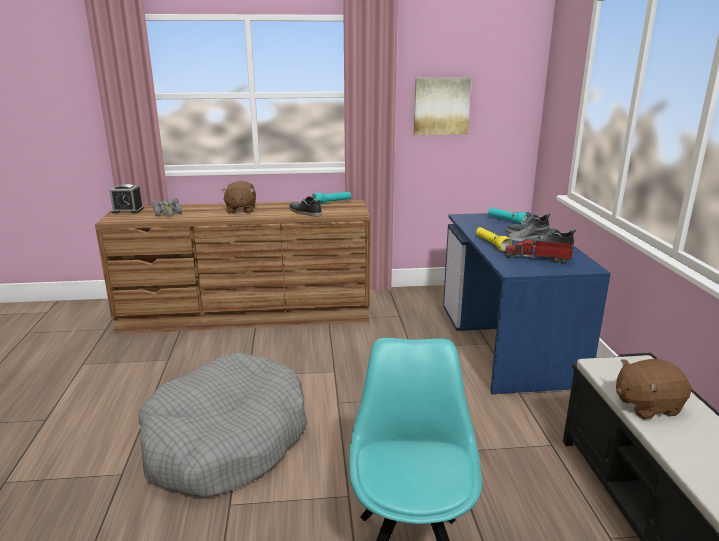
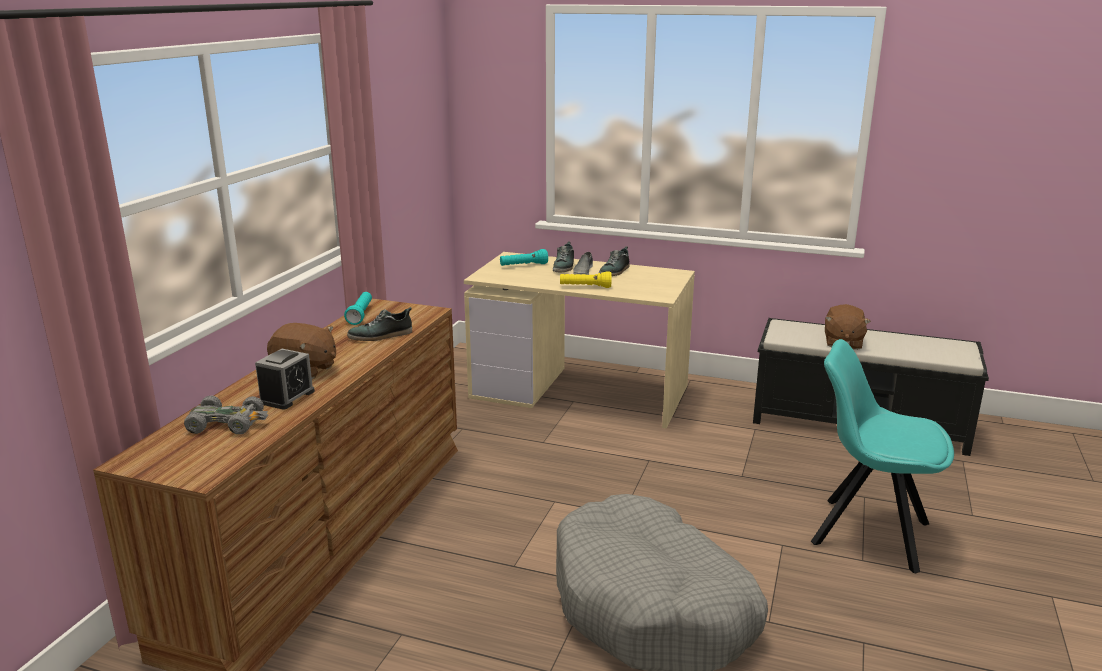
camera: 65 degrees left, 0 degrees up
alarm clock [110,184,144,213] -> alarm clock moved to [255,349,315,410]
picture [414,77,471,135] -> none
blue desk [443,212,611,395] -> beige desk [464,252,695,429]
toy truck [505,239,573,264] -> none

